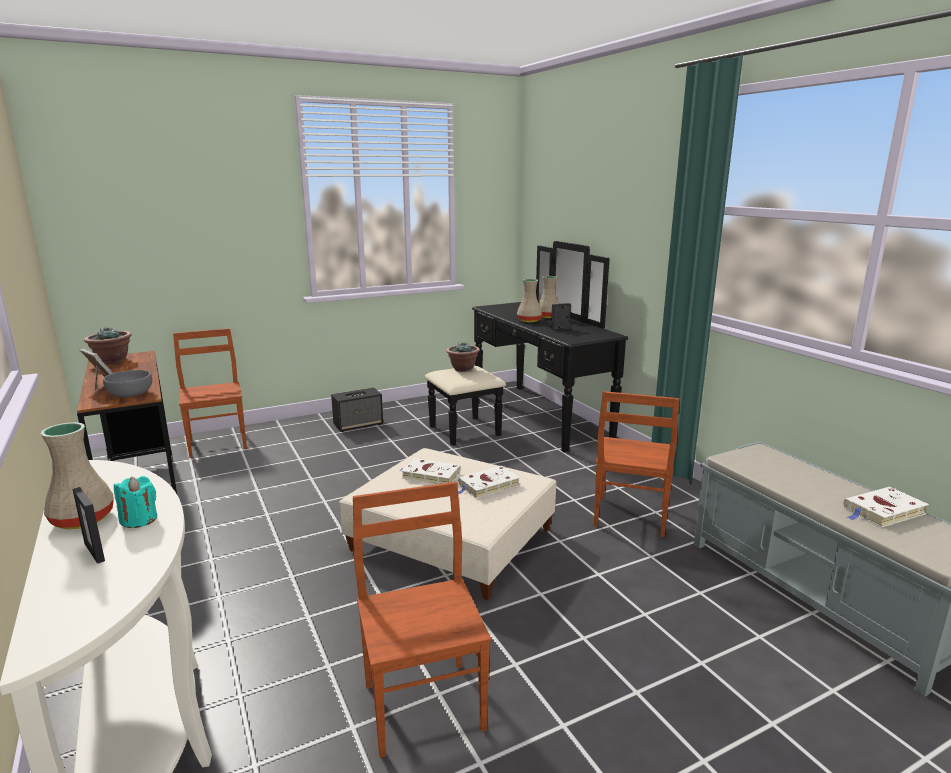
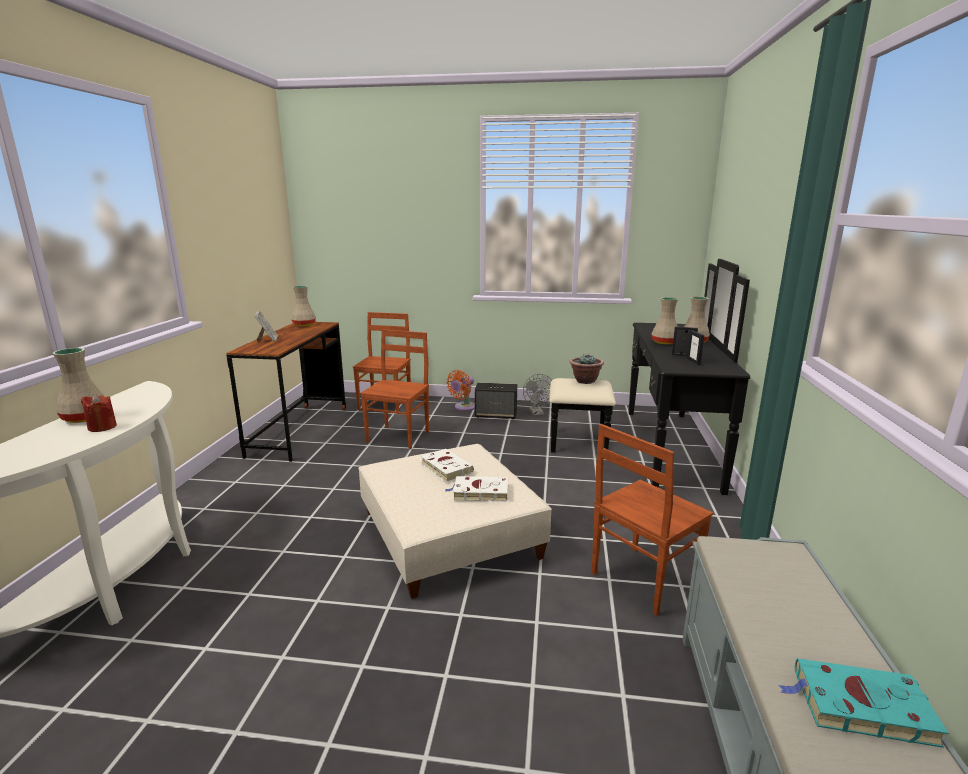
camera: 35 degrees right, 0 degrees up
picture frame [72,487,105,564] -> picture frame moved to [687,330,704,365]
potted plant [84,327,131,364] -> beige vase [291,286,316,326]
grey bowl [103,370,152,397] -> none
turquoise candle [114,476,157,528] -> red candle [81,394,117,432]
brown chair [353,482,491,758] -> brown chair moved to [360,329,429,449]
white book [843,487,929,527] -> turquoise book [779,658,949,748]
none -> orange fan [446,370,475,411]
none -> grey fan [523,374,552,416]

